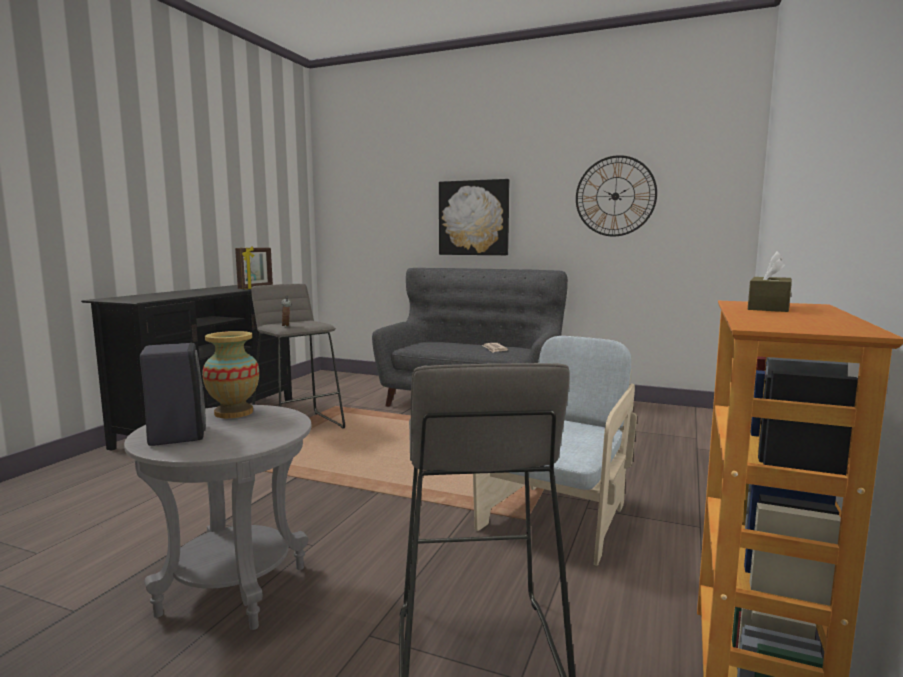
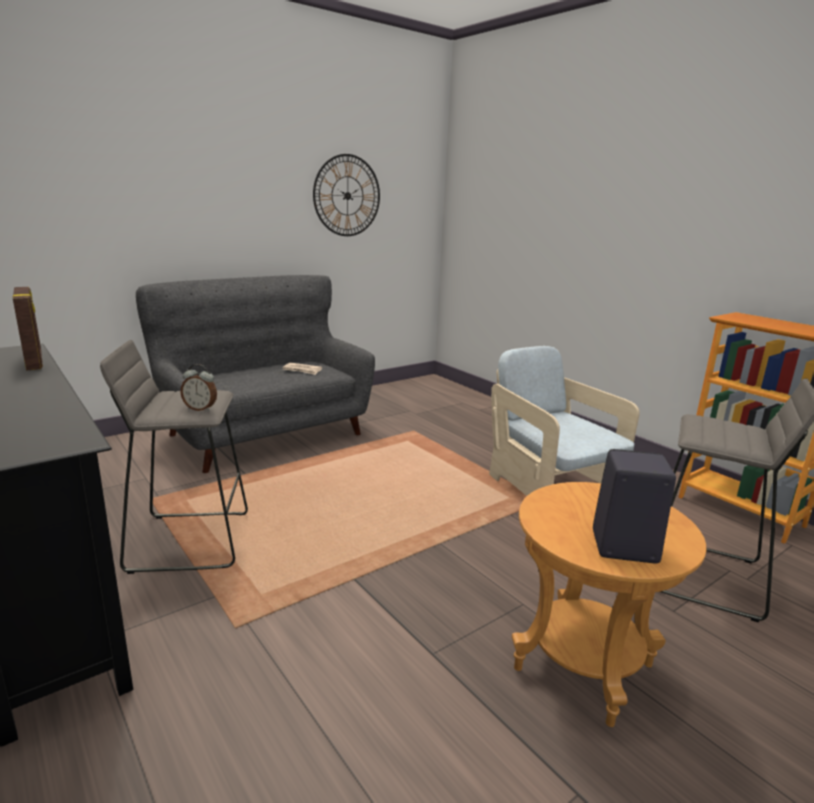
camera: 60 degrees left, 10 degrees up
grey side table [124,405,312,630] -> brown side table [512,482,707,727]
vase [202,331,259,418] -> none
picture [439,179,509,255] -> none
brown tissue box [748,251,792,312] -> none

